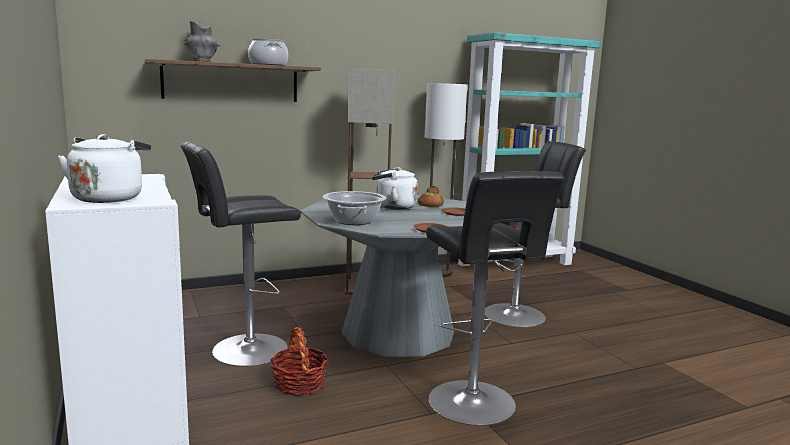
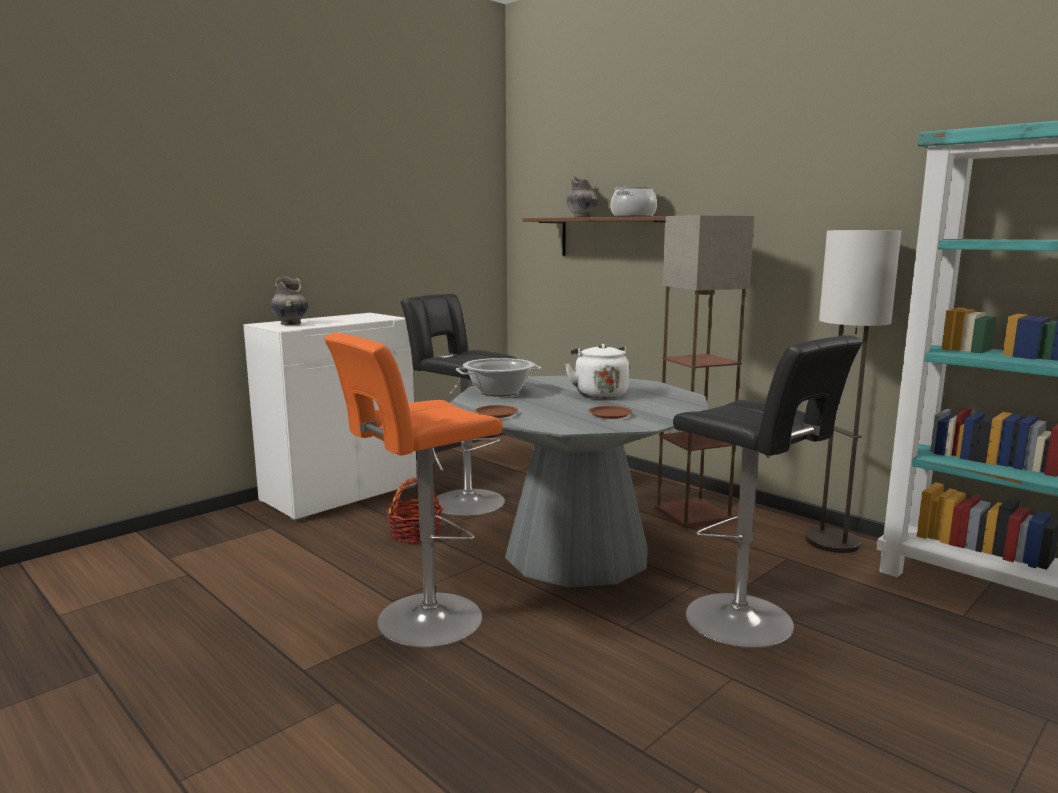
camera: 70 degrees right, 0 degrees up
white kettle [58,134,151,203] -> grey vase [270,276,308,325]
bread [418,186,444,207] -> none
black stool [426,171,565,426] -> orange stool [324,332,503,648]

